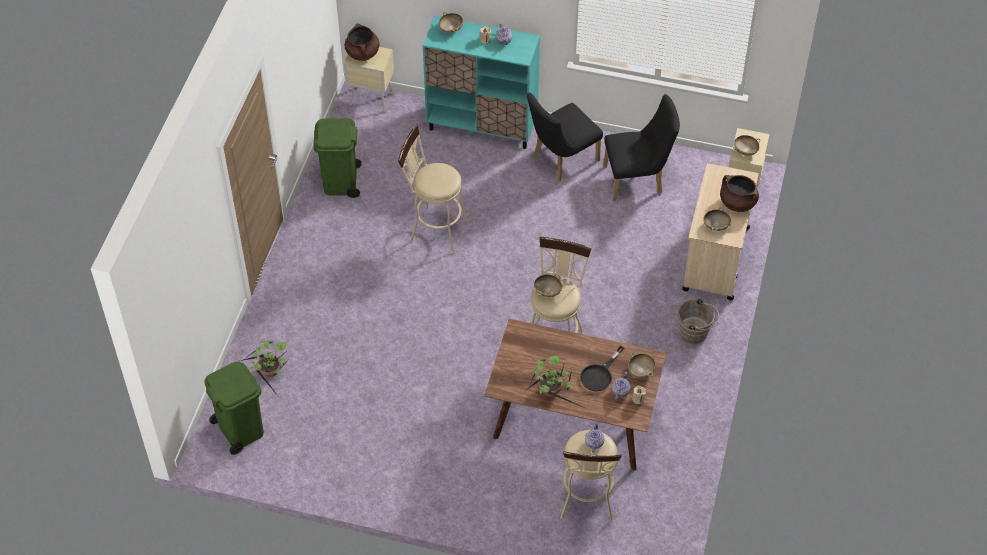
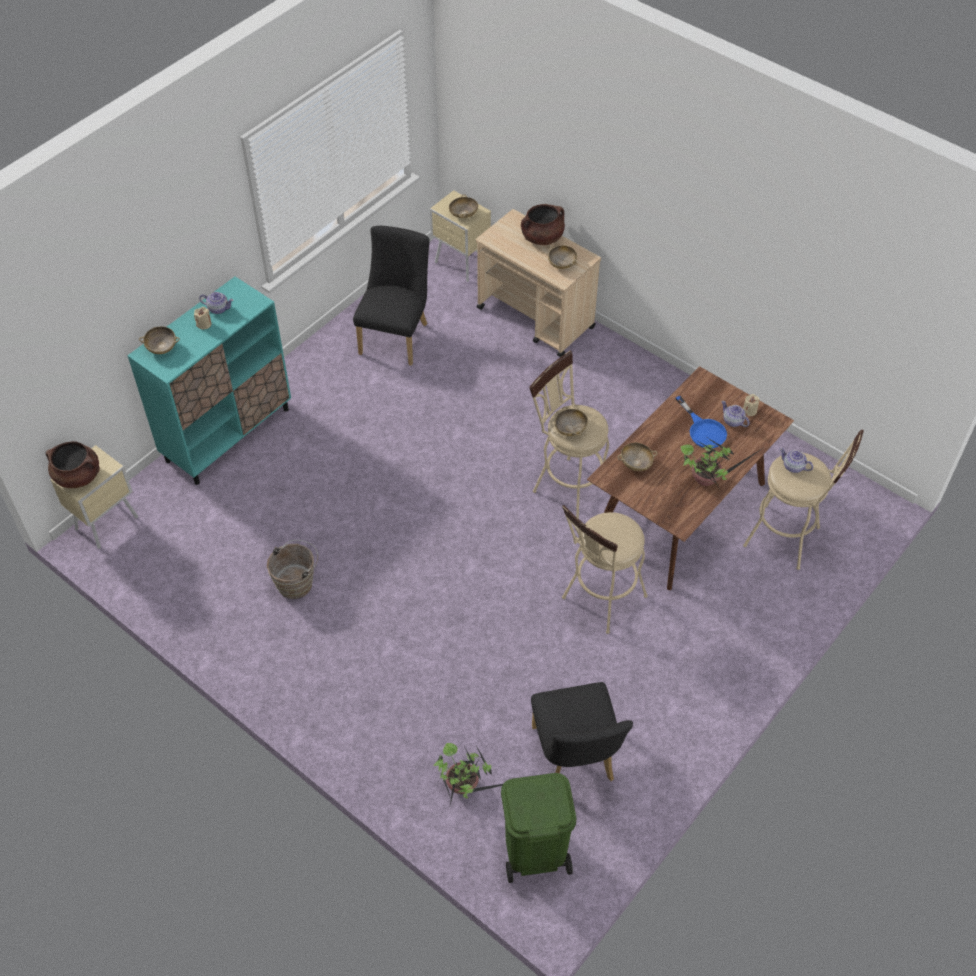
camera: 65 degrees left, 0 degrees up
green trash can [313,118,362,198] -> none
beige stool [398,125,469,254] -> beige stool moved to [562,505,648,634]
black chair [527,93,603,182] -> black chair moved to [531,682,633,781]
black frying pan [580,346,624,391] -> blue frying pan [676,396,727,448]
beige bowl [628,353,655,378] -> beige bowl moved to [617,443,657,471]
brown bucket [678,299,719,344] -> brown bucket moved to [267,540,318,599]

